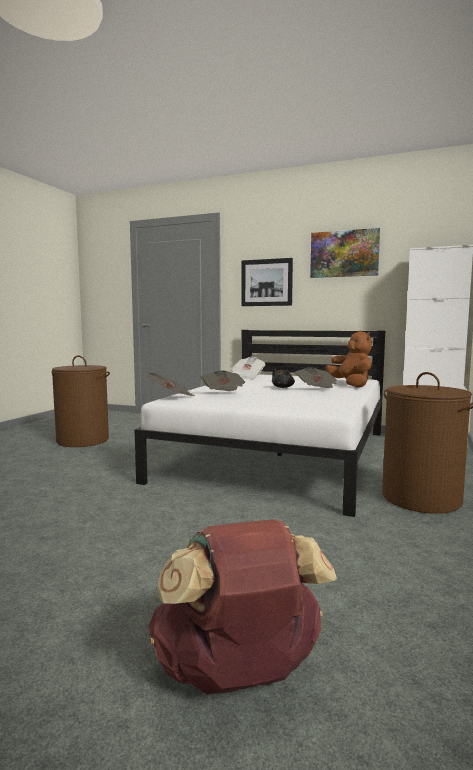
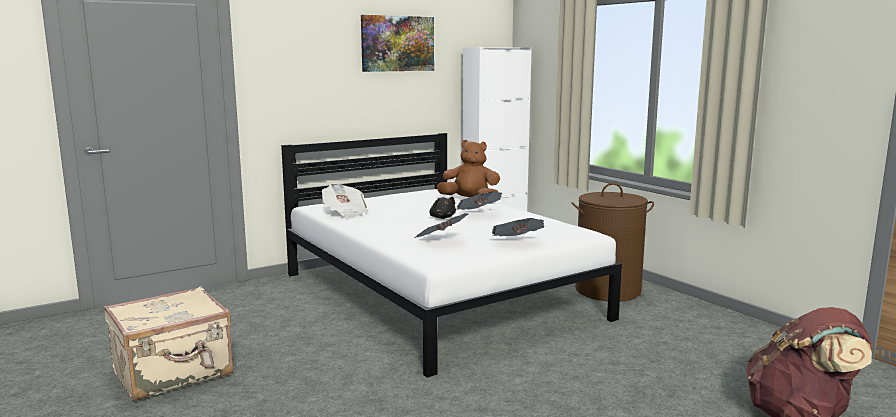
camera: 55 degrees left, 5 degrees up
brown laundry basket [51,355,110,447] -> beige suitcase [104,286,233,401]
newspaper [146,373,195,396] -> newspaper moved to [492,218,544,236]
picture [241,258,293,306] -> none

